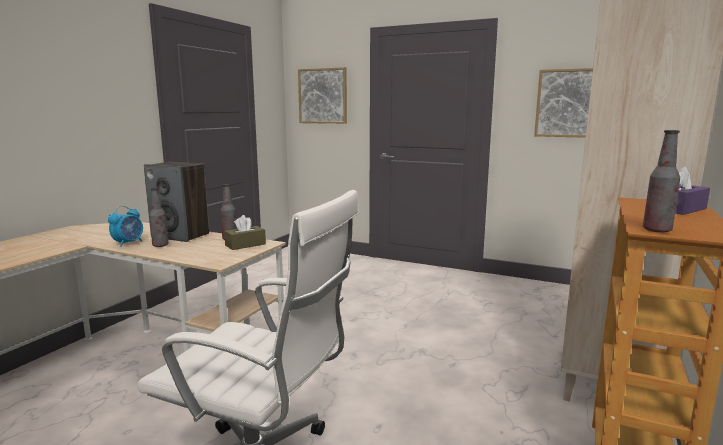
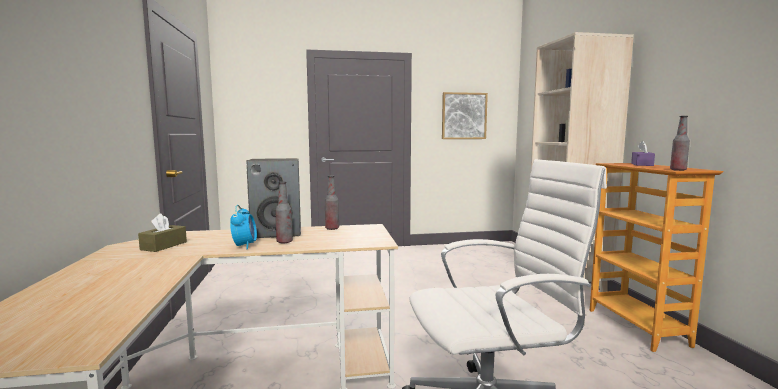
camera: 35 degrees left, 5 degrees down
brown tissue box [224,215,266,250] -> brown tissue box moved to [138,213,187,252]
picture [298,67,347,124] -> none

